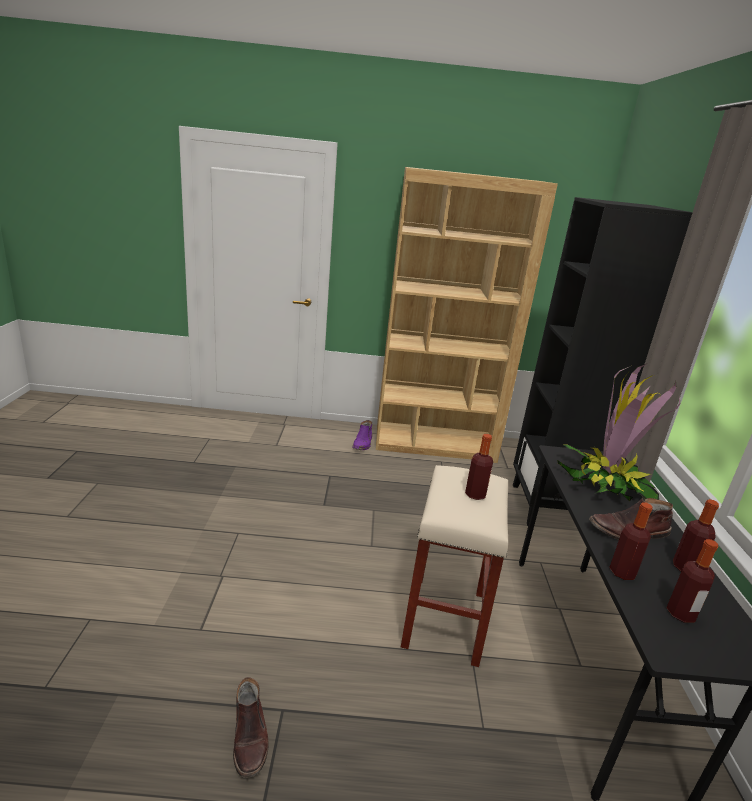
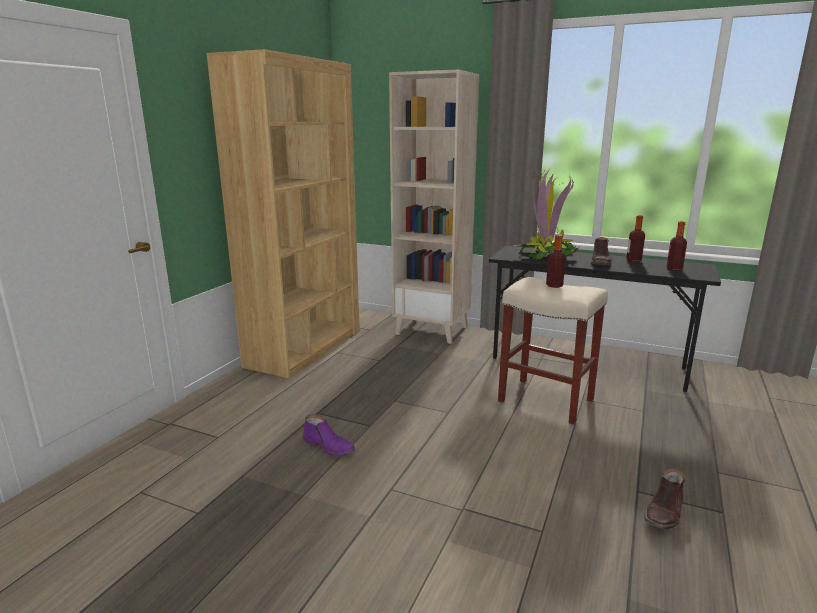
camera: 65 degrees left, 5 degrees down
brown boot [233,677,269,778] -> brown boot turned 120 degrees clockwise [644,468,685,529]
purple boot [352,420,372,450] -> purple boot moved to [303,414,355,456]
black bookcase [513,197,693,526] -> beige bookcase [389,69,479,344]
bottle [609,502,653,580] -> none

